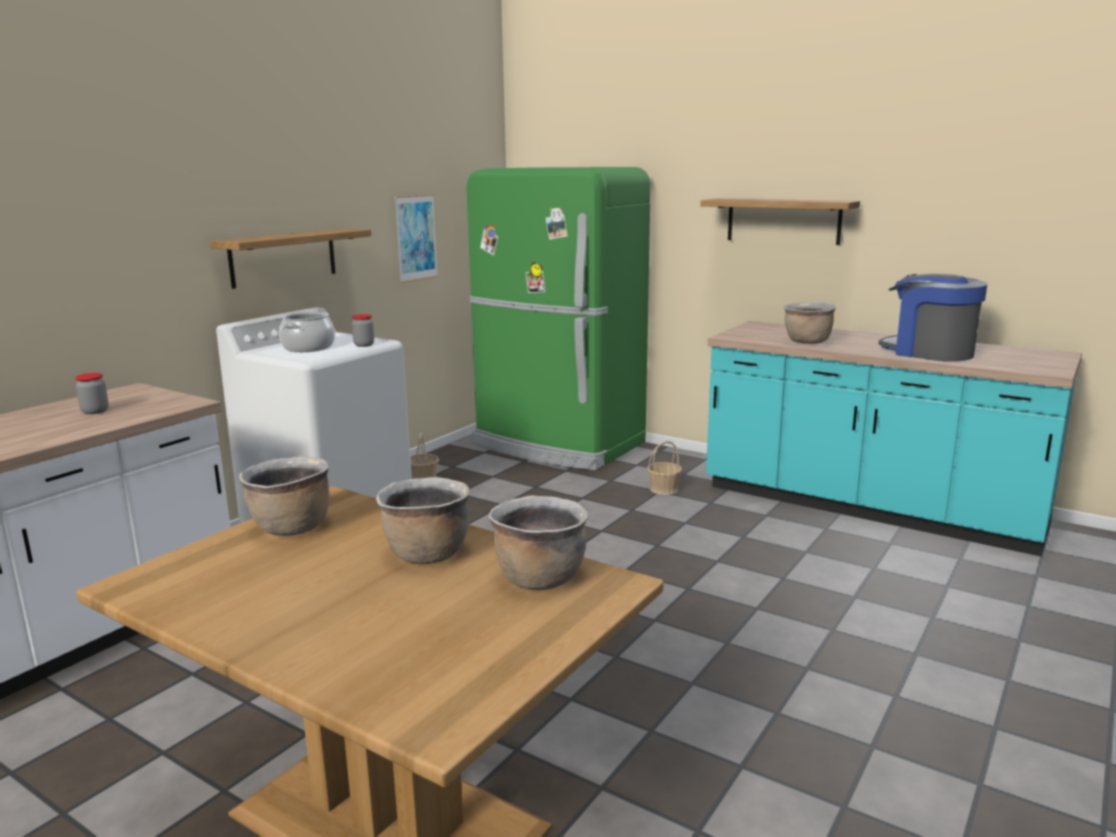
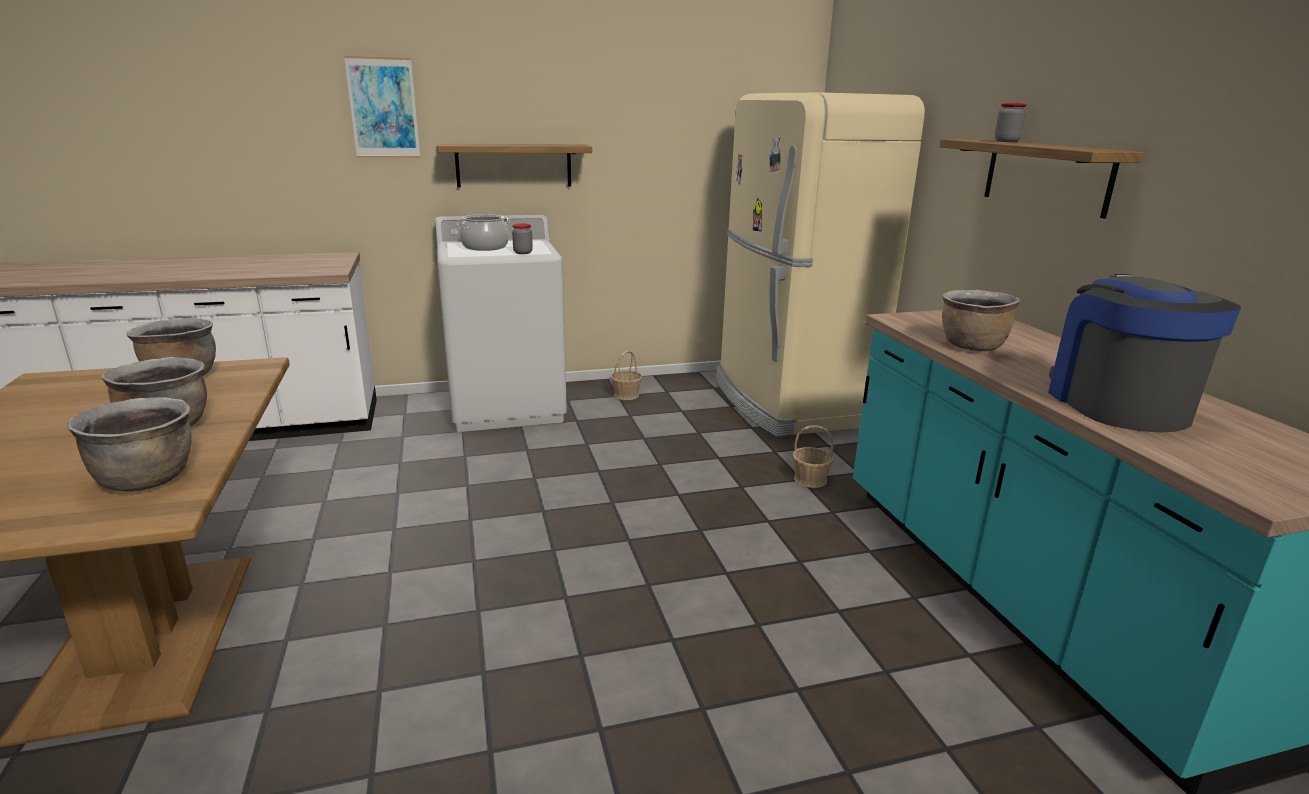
camera: 40 degrees right, 5 degrees up
jar [75,373,109,414] -> jar moved to [995,103,1027,142]
picture [394,194,438,283] -> picture moved to [344,56,420,158]
green fridge [467,167,650,470] -> beige fridge [716,92,925,437]

